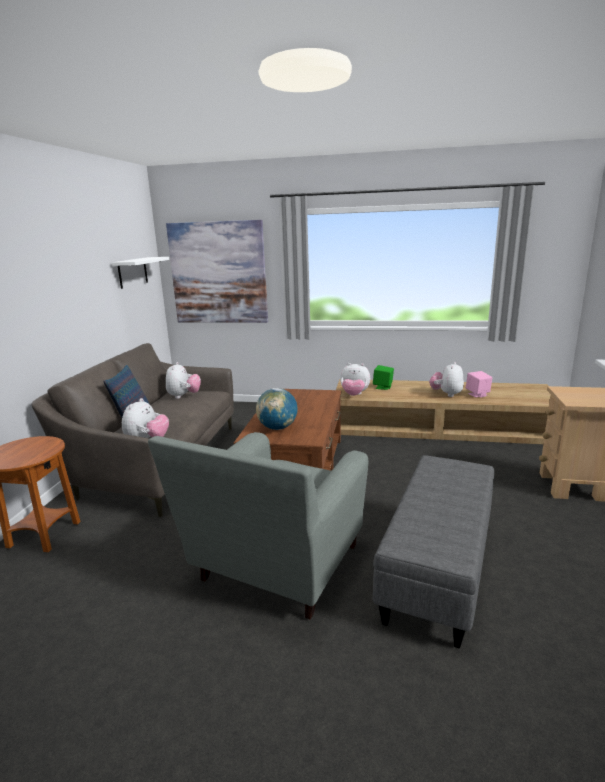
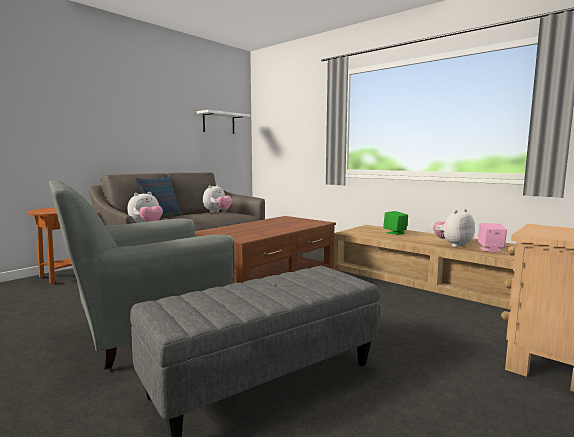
camera: 30 degrees right, 10 degrees down
picture [166,220,268,323] -> none
globe [256,388,298,430] -> none
plush toy [340,363,370,396] -> none

